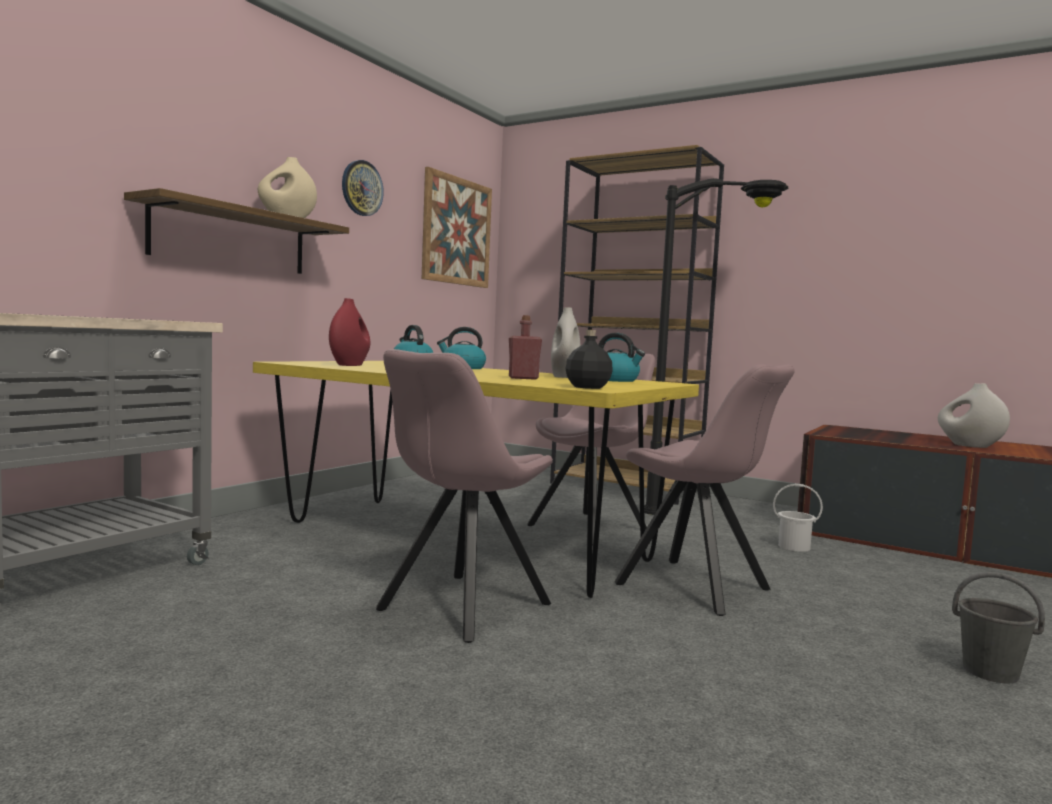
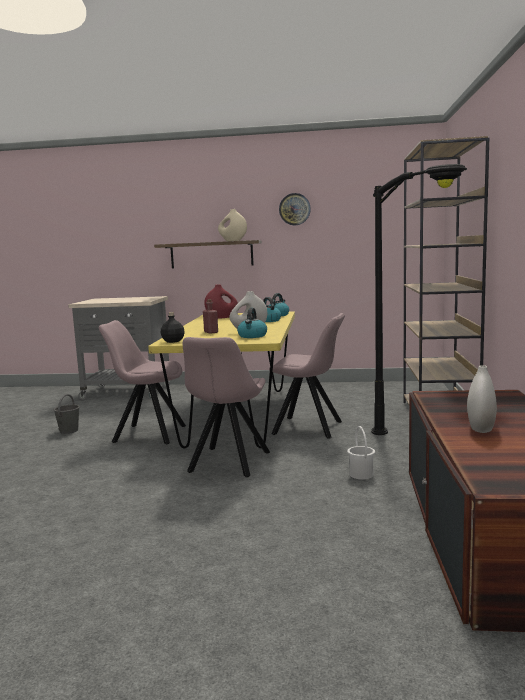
camera: 65 degrees right, 5 degrees up
picture [422,167,492,288] -> none
grey bucket [952,572,1045,684] -> grey bucket moved to [54,394,80,434]

